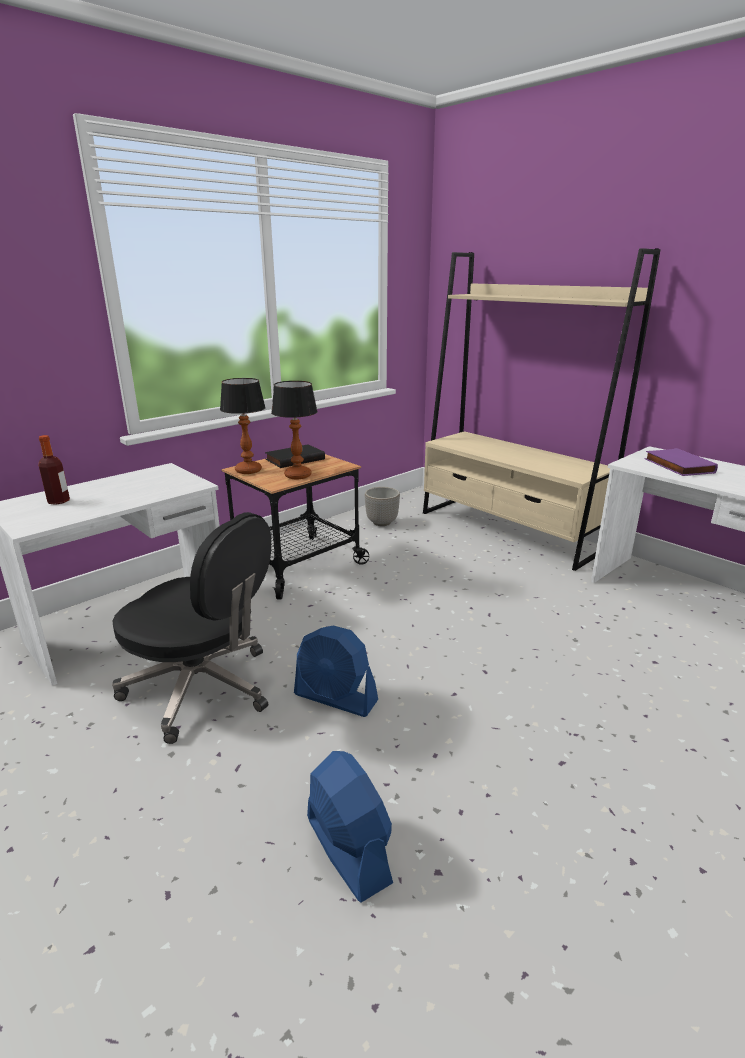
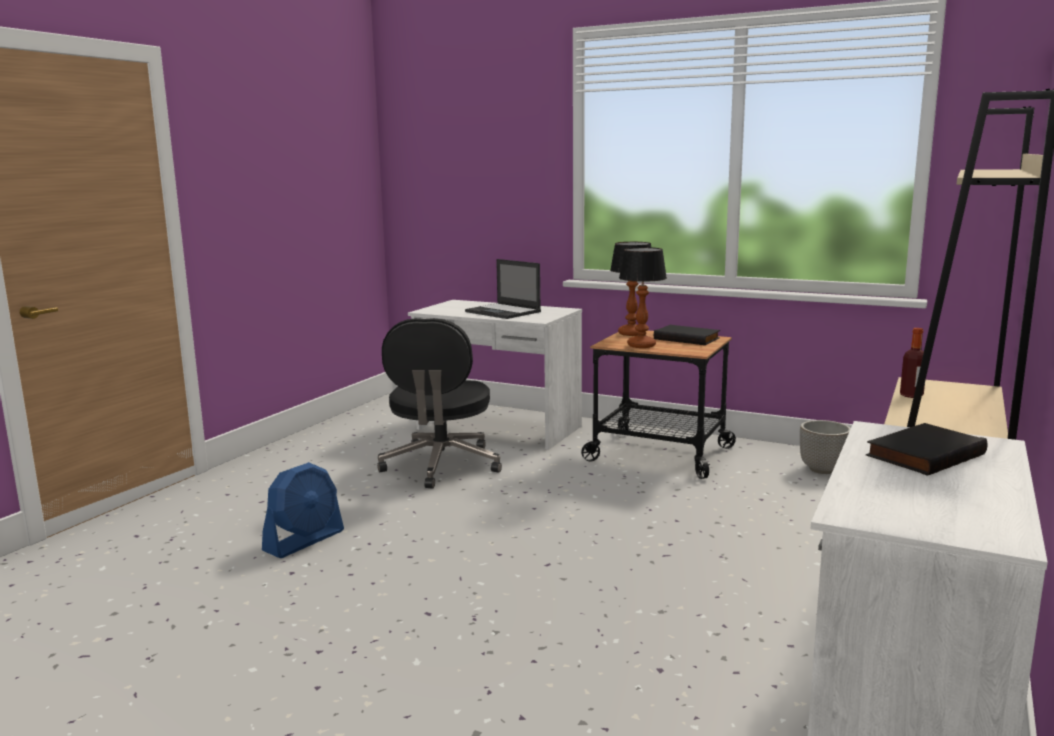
camera: 70 degrees right, 10 degrees down
bottle [38,435,70,505] -> bottle moved to [900,328,925,398]
blue fan [294,625,378,717] -> none
purple book [644,448,718,476] -> black book [866,423,988,476]
none -> laptop [465,259,541,319]

